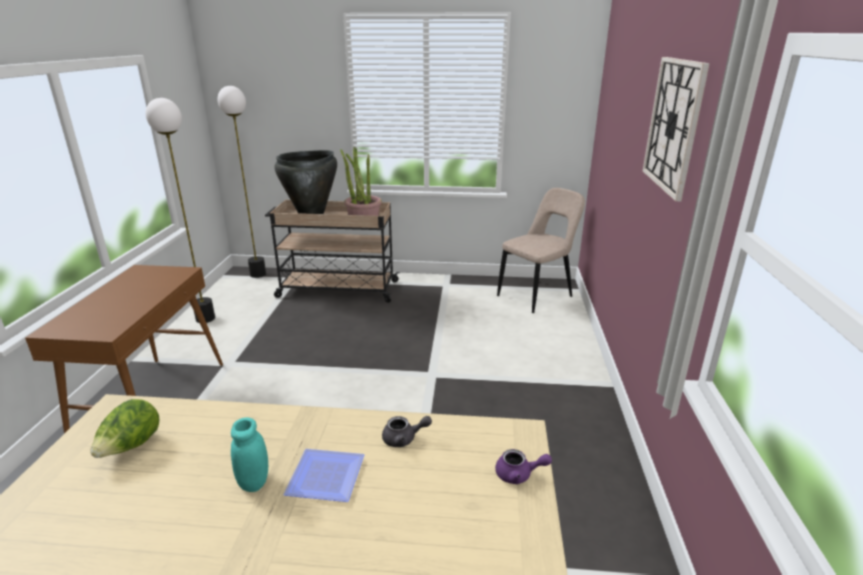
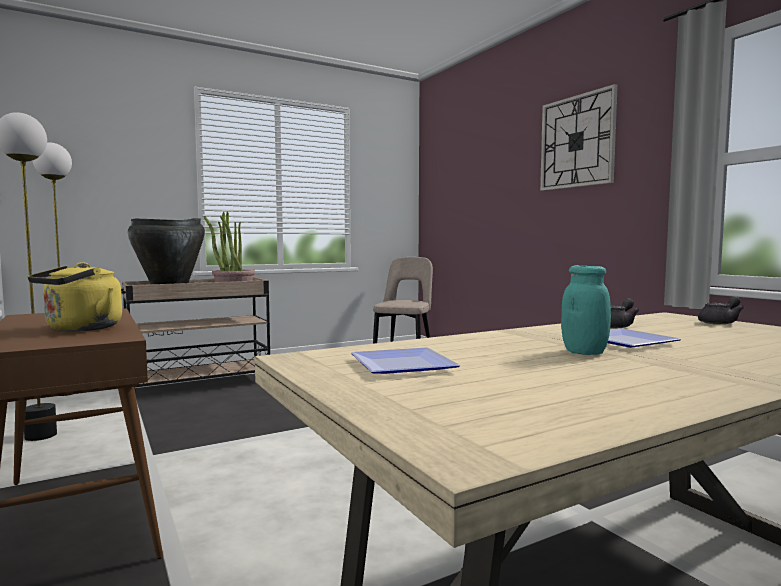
camera: 35 degrees left, 20 degrees down
lettuce [90,399,159,458] -> plate [351,347,461,374]
purple teapot [495,449,552,484] -> grey teapot [698,296,744,325]
none -> yellow kettle [28,262,122,331]

